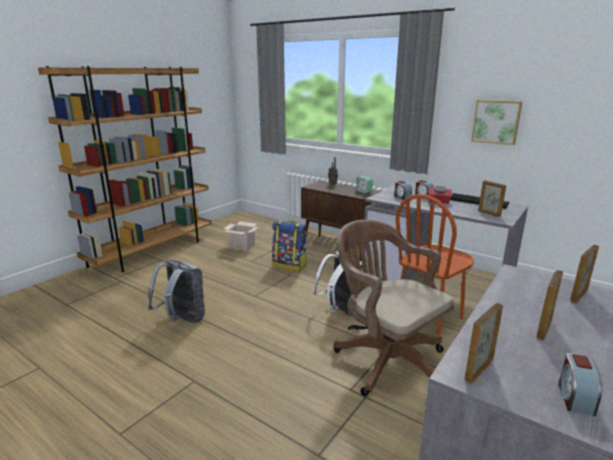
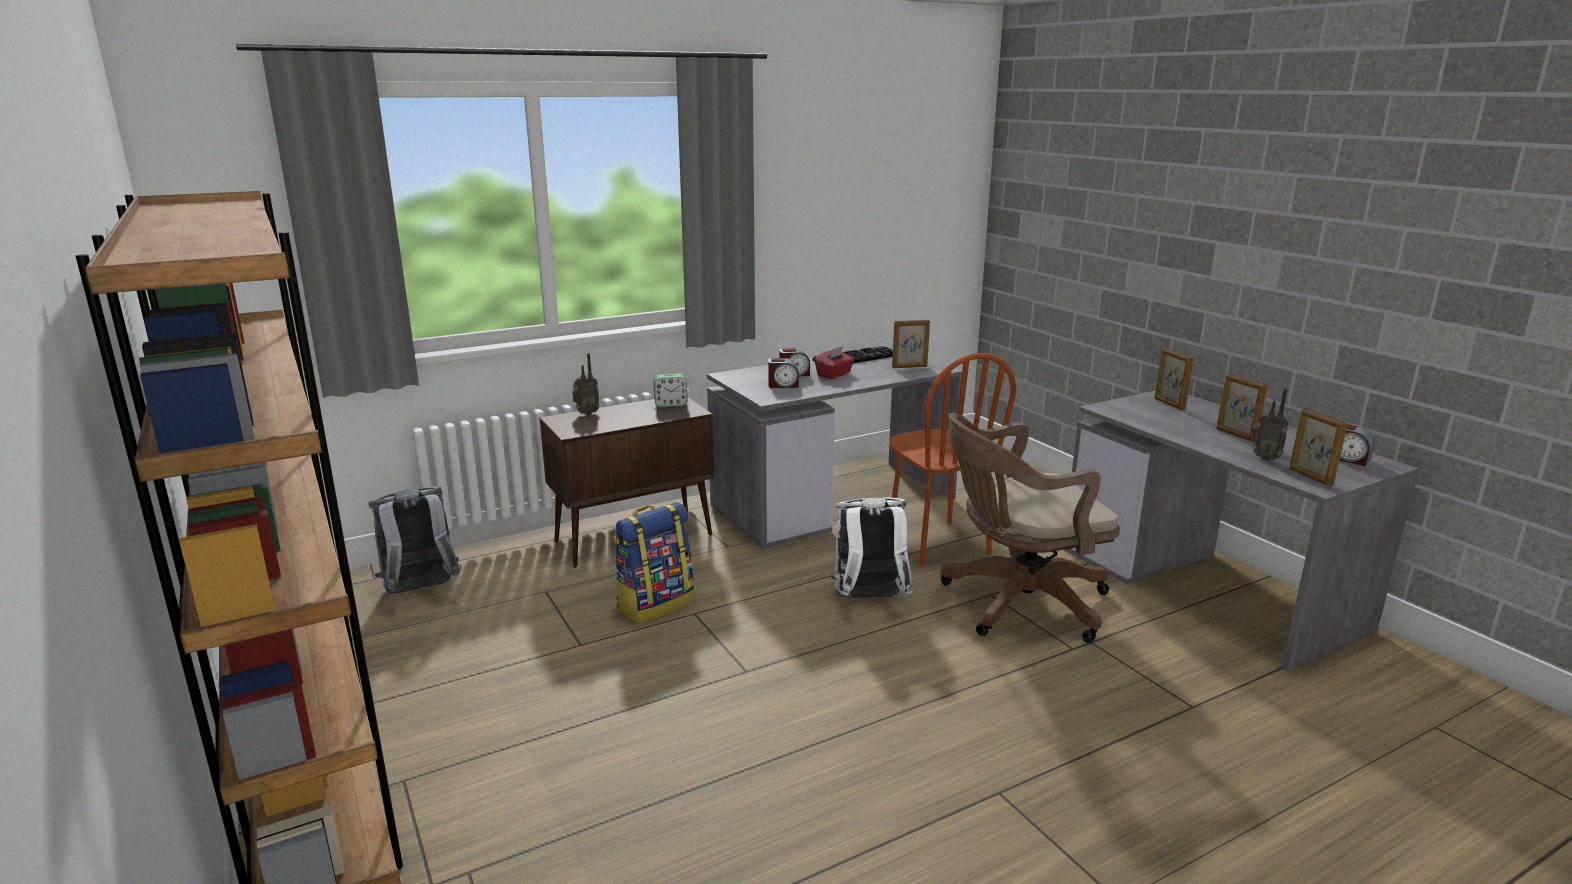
camera: 65 degrees left, 0 degrees up
grey backpack [148,259,205,323] -> grey backpack moved to [369,487,461,593]
cardboard box [223,221,259,251] -> none
picture [471,100,522,145] -> none
none -> radio [1251,389,1288,461]

